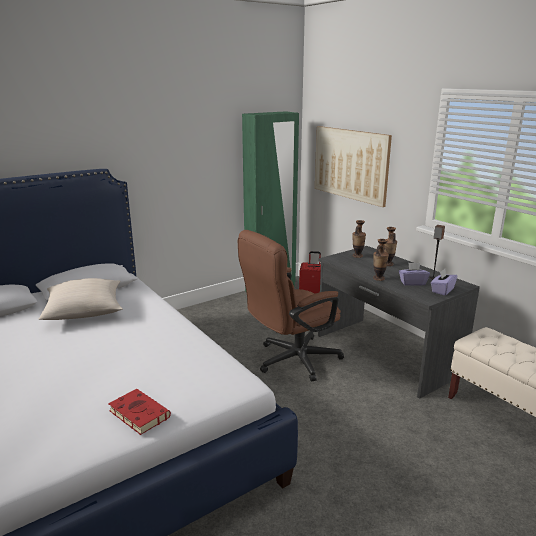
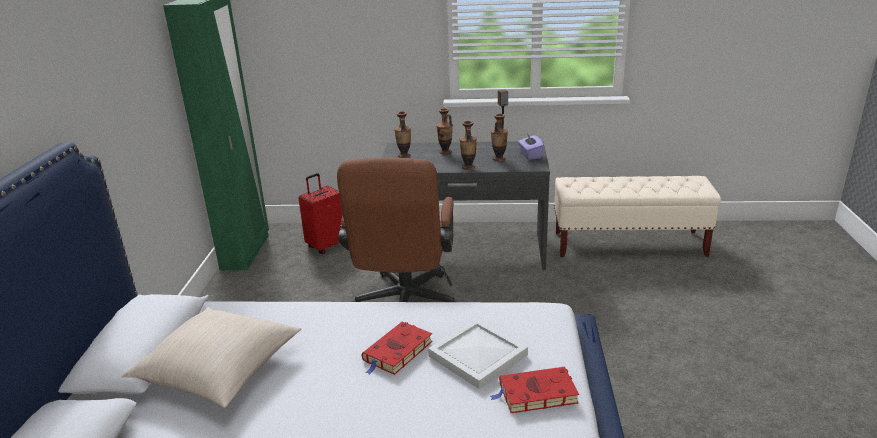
camera: 50 degrees left, 5 degrees up
picture [315,126,392,207] -> none
purple tissue box [399,263,430,286] -> vase [491,114,508,161]
none -> red book [362,321,433,375]
none -> white tray [428,319,528,389]

